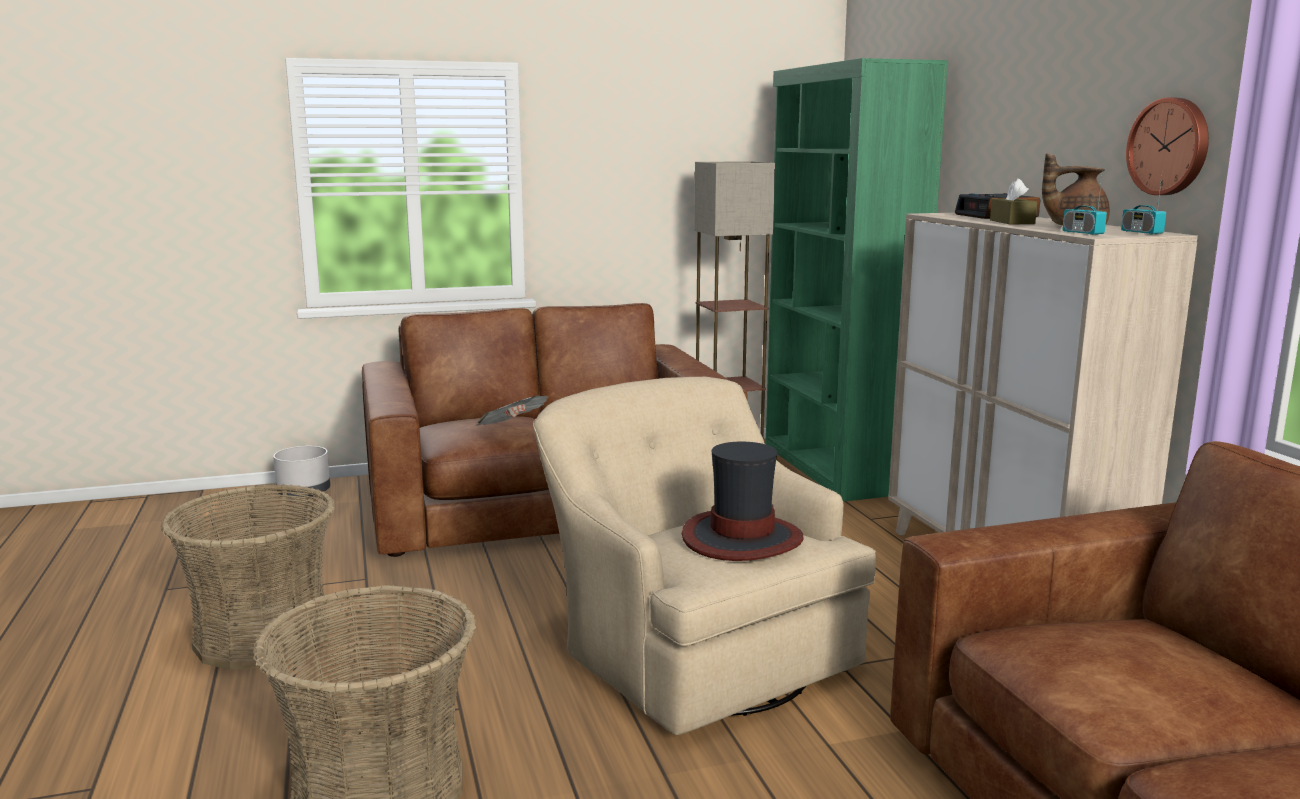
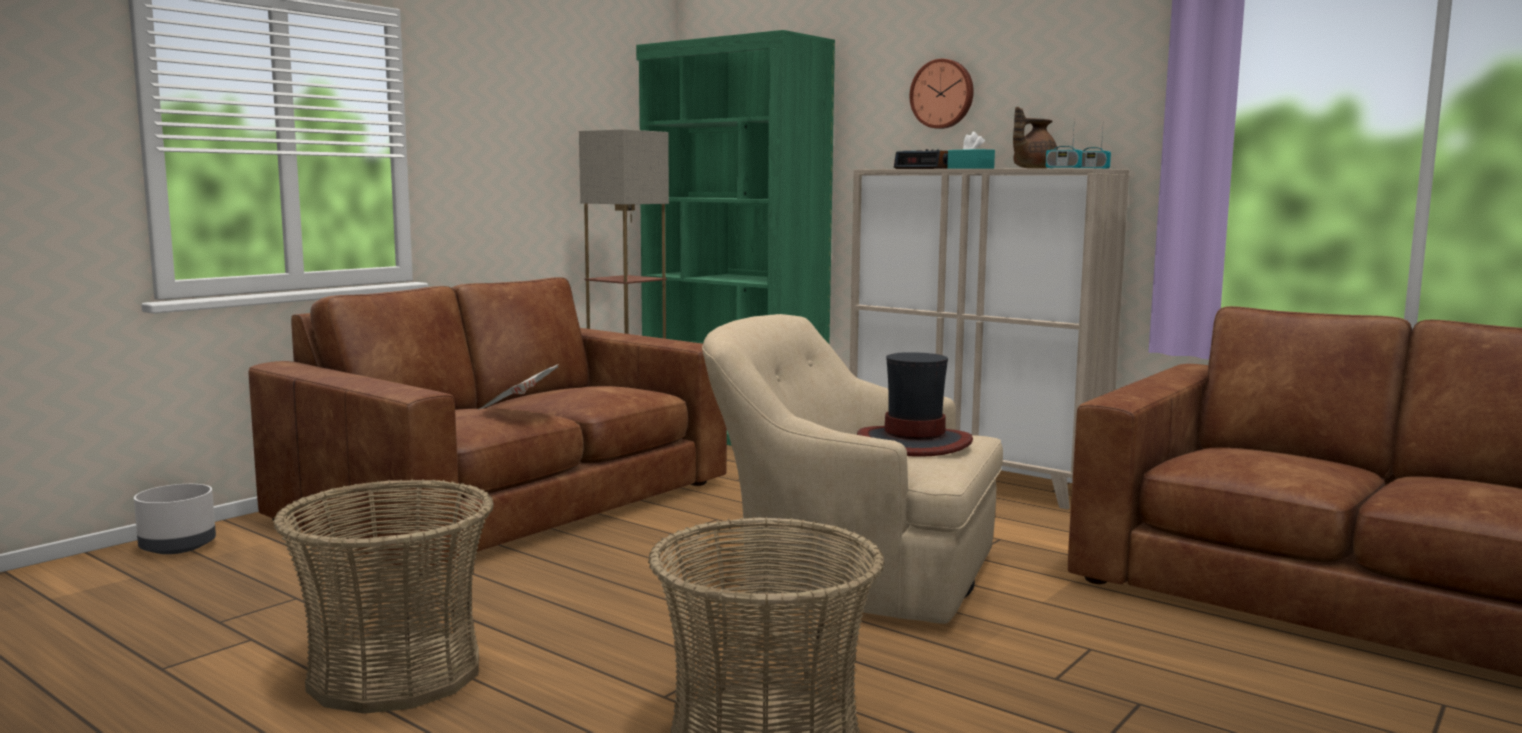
camera: 35 degrees left, 5 degrees down
brown tissue box [990,178,1037,224] -> turquoise tissue box [947,132,995,169]
wall clock [1126,98,1209,195] -> wall clock moved to [909,59,974,129]

